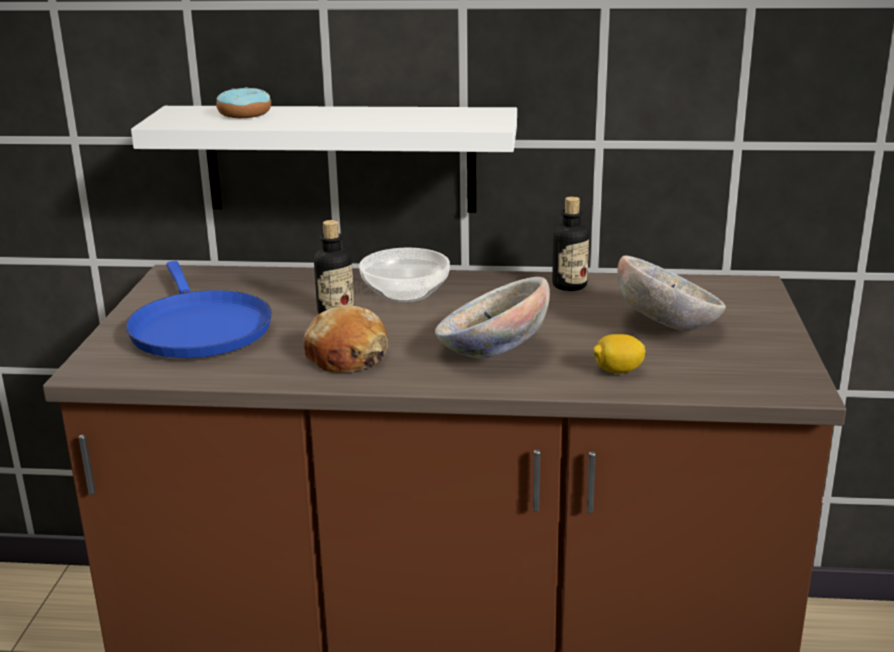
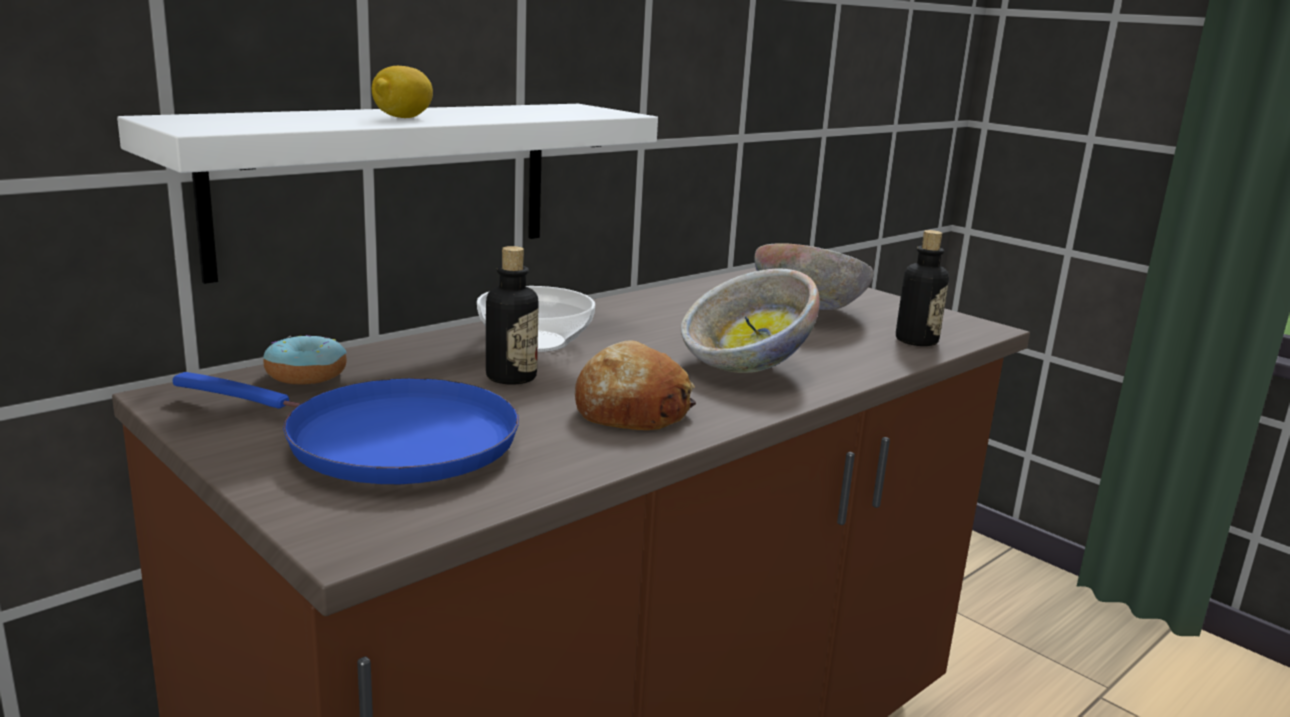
camera: 50 degrees left, 5 degrees down
donut [216,87,271,118] -> donut moved to [263,335,347,385]
bottle [552,197,589,291] -> bottle moved to [896,230,949,346]
lemon [593,334,646,373] -> lemon moved to [371,66,433,118]

